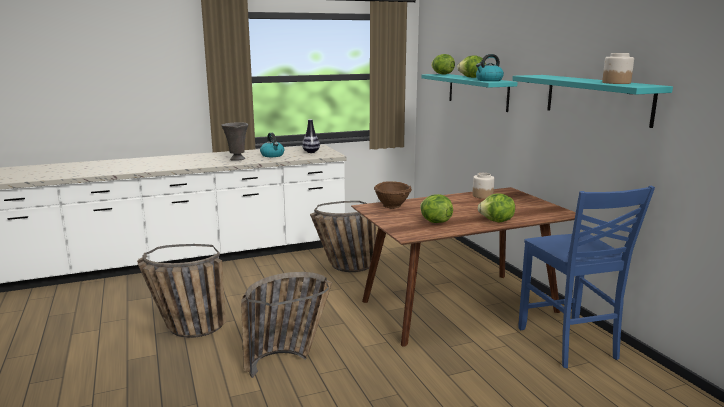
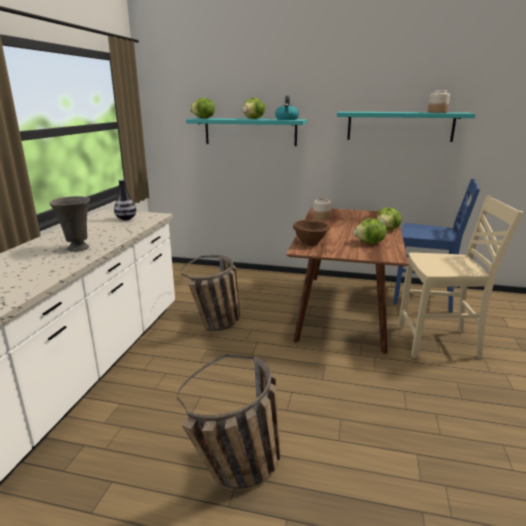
camera: 55 degrees left, 5 degrees up
basket [241,272,332,378] -> none
kettle [260,133,284,157] -> none
none -> beige chair [398,195,523,359]

